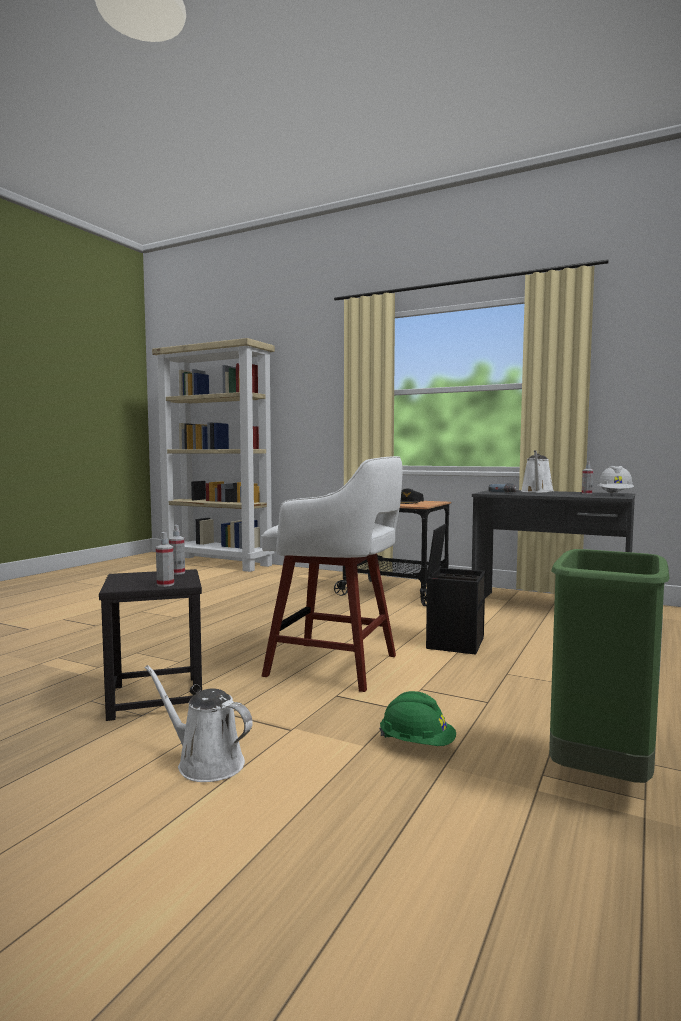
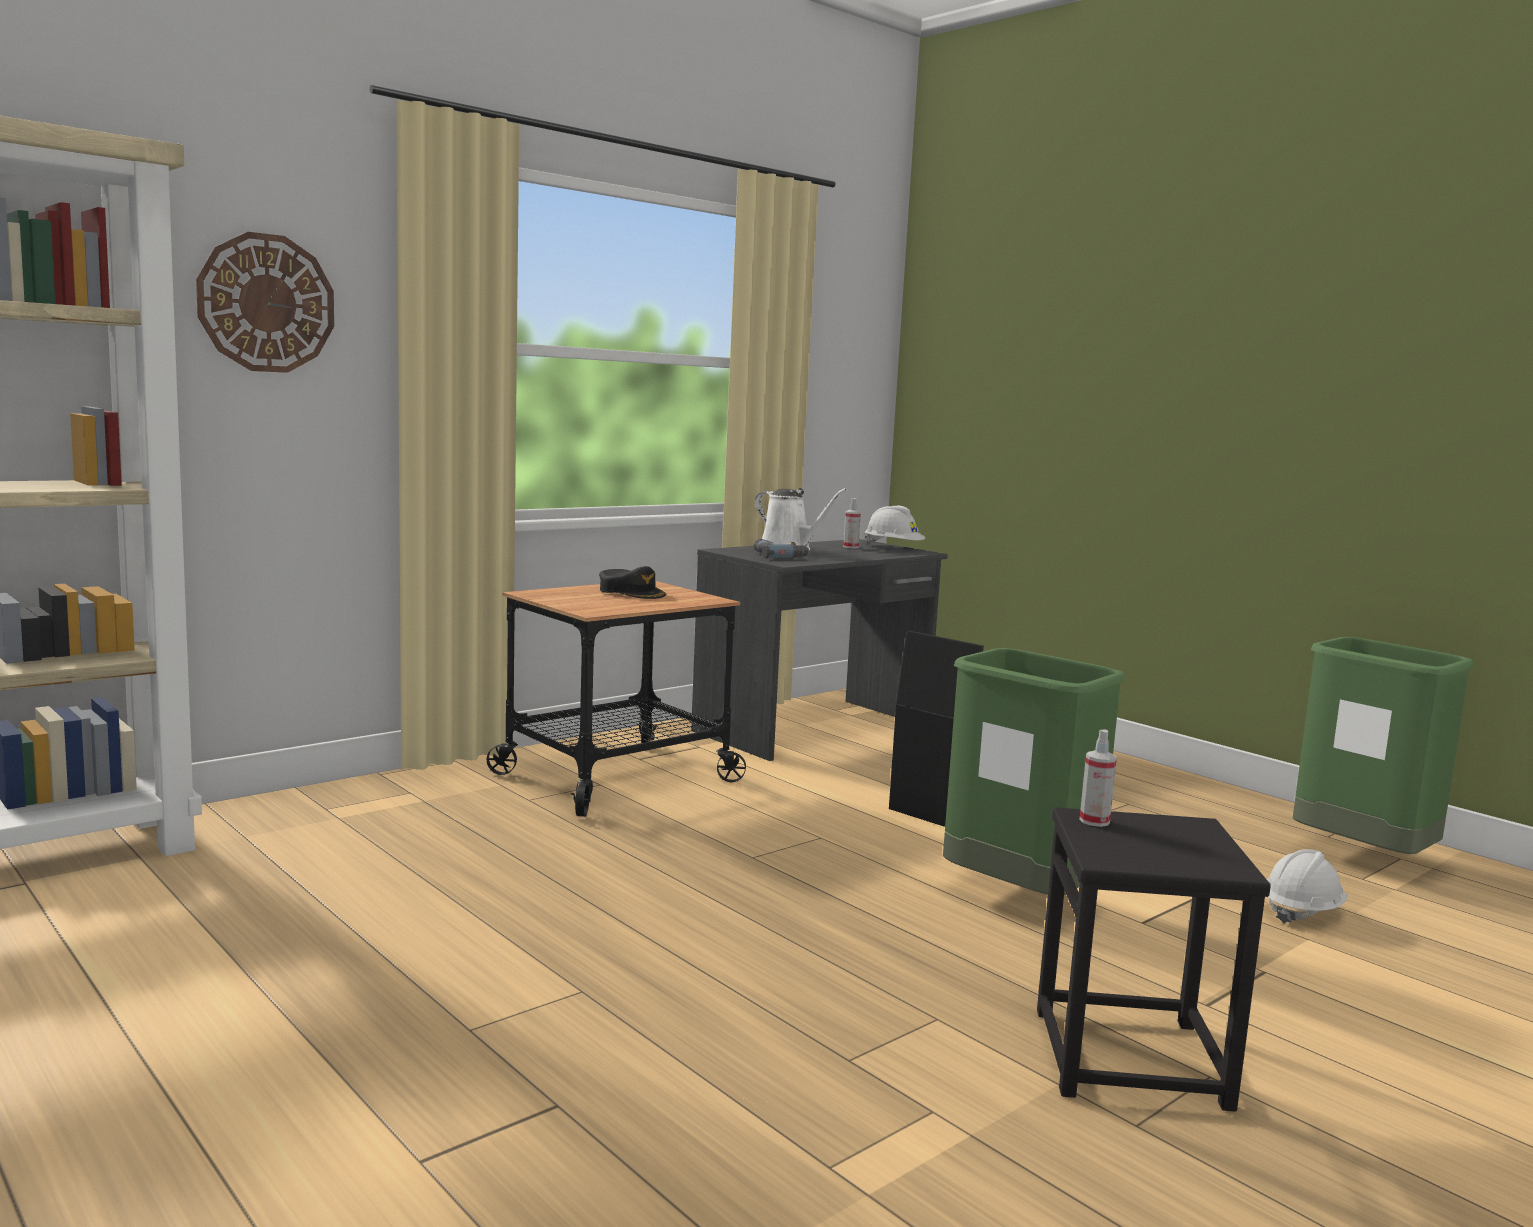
camera: 70 degrees left, 5 degrees up
white watering can [145,665,253,782] -> none
spray bottle [156,532,174,587] -> none
white stool [262,456,402,692] -> green trash can [943,648,1125,895]
green hard hat [379,691,456,746] -> white hard hat [1267,849,1348,924]
none -> wall clock [196,232,334,373]

